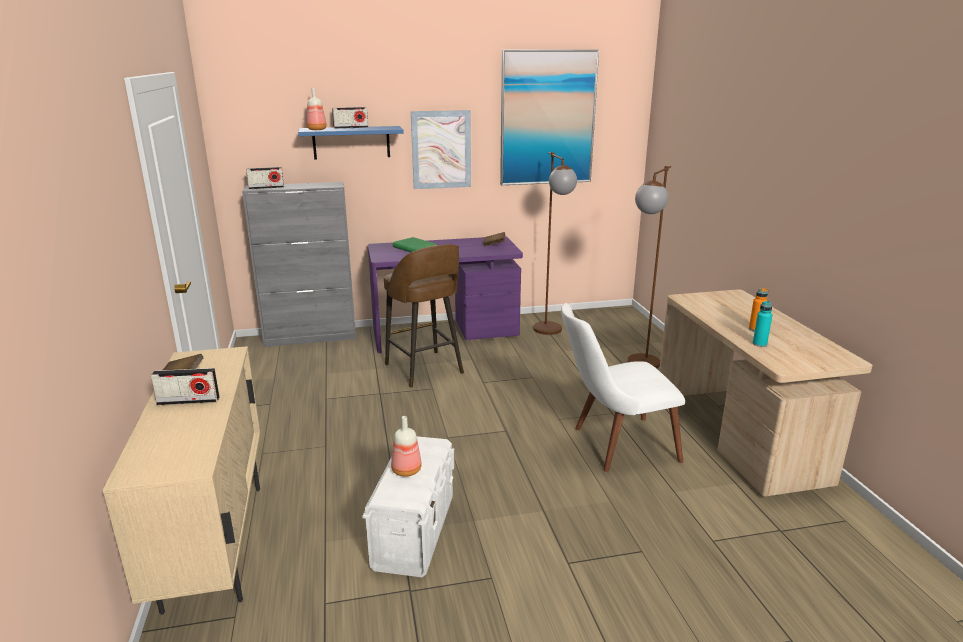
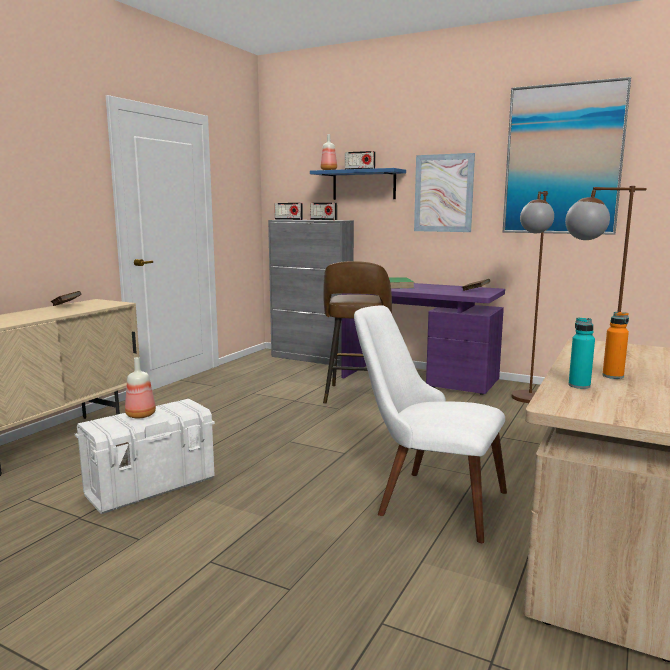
camera: 40 degrees right, 10 degrees down
radio [151,368,220,405] -> radio moved to [310,203,337,220]

